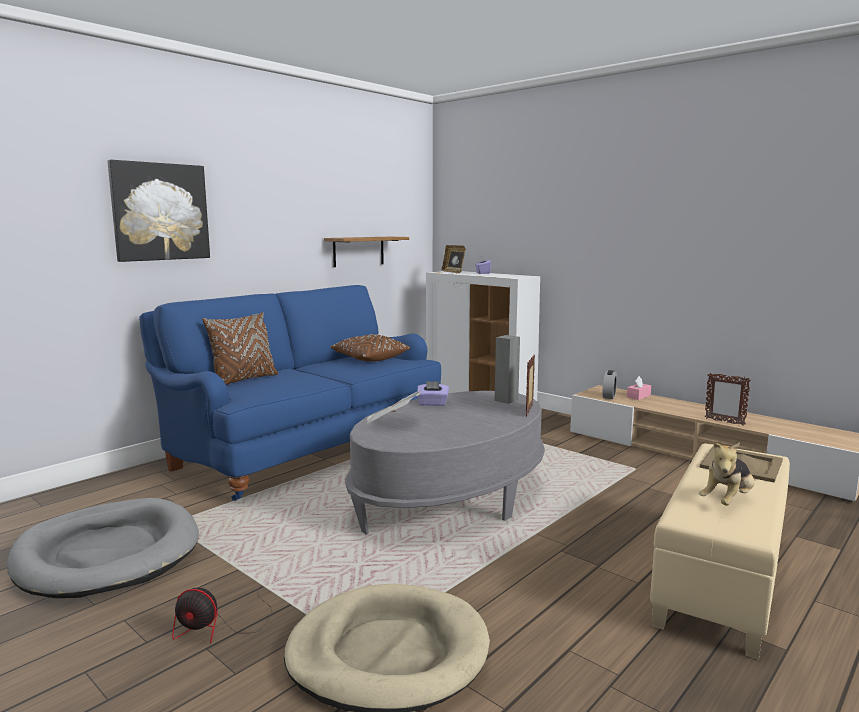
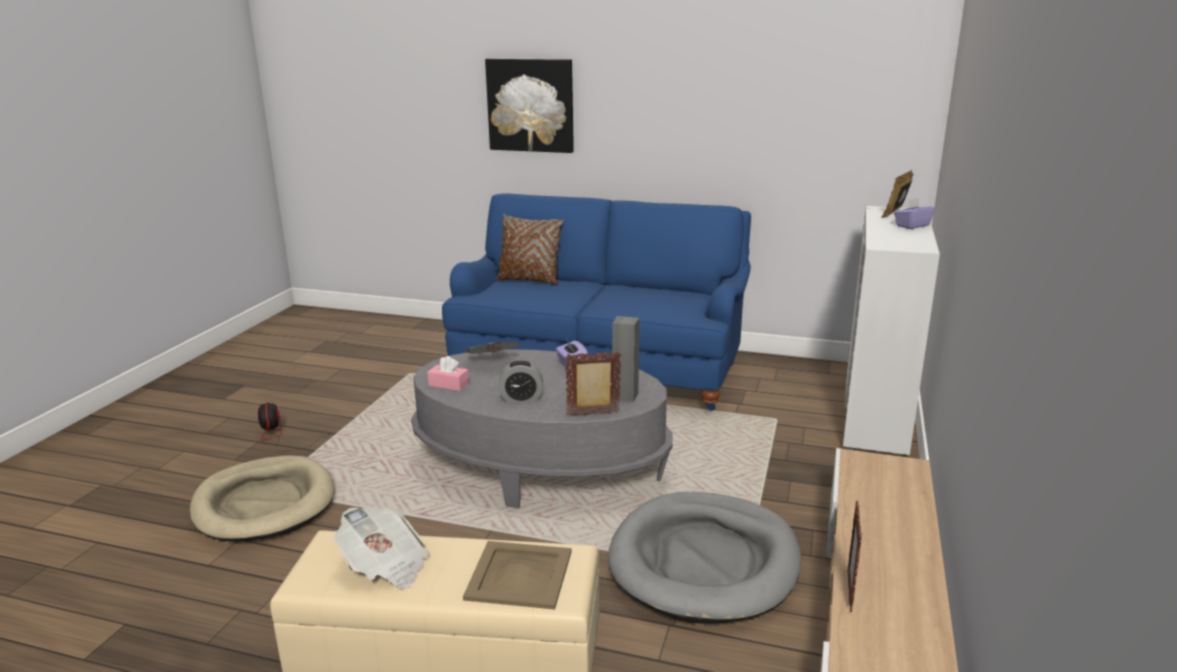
camera: 65 degrees right, 10 degrees up
grey dog bed [7,498,199,598] -> grey dog bed moved to [608,492,801,624]
shelf [324,237,409,267] -> none
brown pillow [331,334,410,362] -> none
alarm clock [602,370,617,399] -> alarm clock moved to [499,361,543,402]
pink tissue box [627,376,651,400] -> pink tissue box moved to [427,356,469,391]
plush toy [699,442,755,506] -> newspaper [334,506,430,589]

